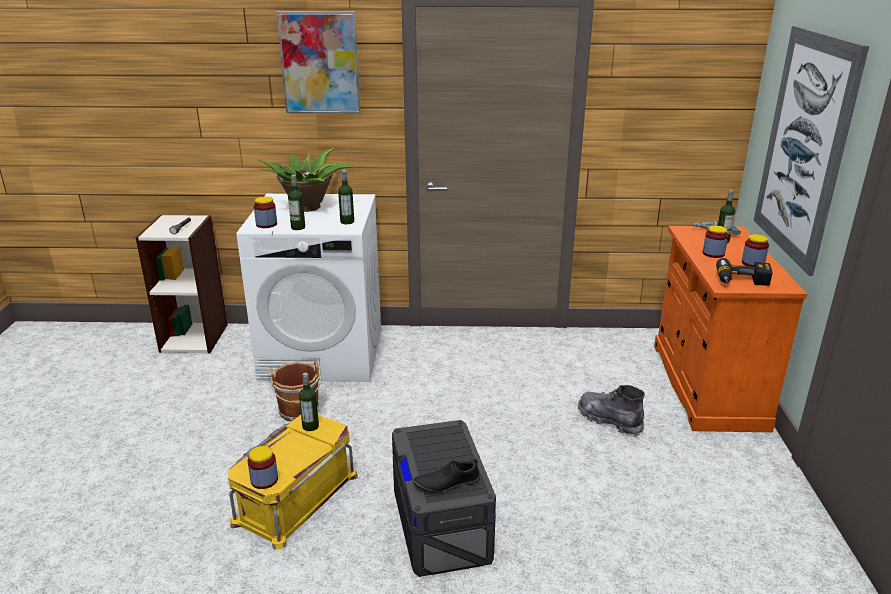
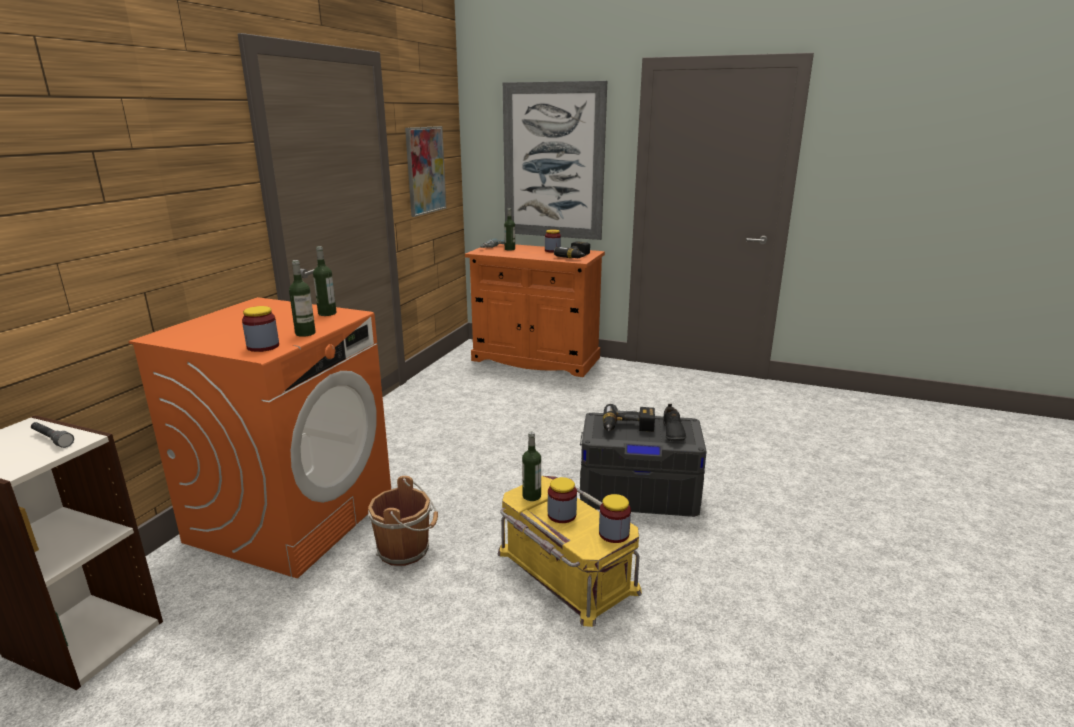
camera: 70 degrees left, 5 degrees down
white washing machine [237,194,381,382] -> orange washing machine [128,297,391,578]
potted plant [259,148,356,212] -> none
picture [276,11,361,113] -> picture moved to [405,126,446,217]
grey boot [578,385,645,436] -> none
jar [703,225,728,258] -> jar moved to [548,477,577,523]
none -> power drill [603,404,655,432]

